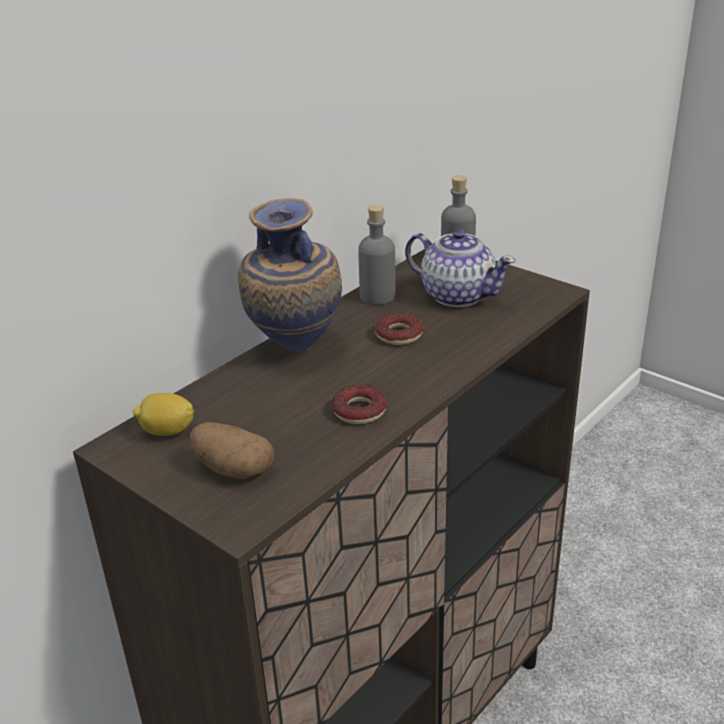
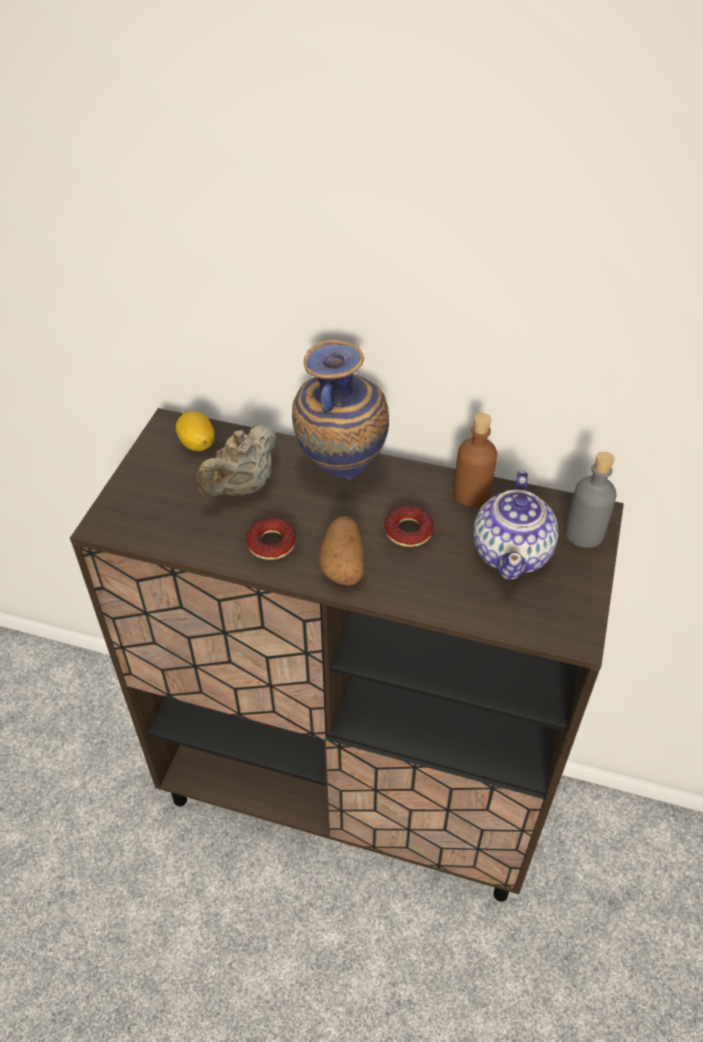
camera: 65 degrees right, 15 degrees up
potato [190,422,274,479] -> potato moved to [319,516,364,586]
grey bottle [358,205,395,305] -> brown bottle [453,413,497,507]
none -> beige teapot [197,425,277,498]

